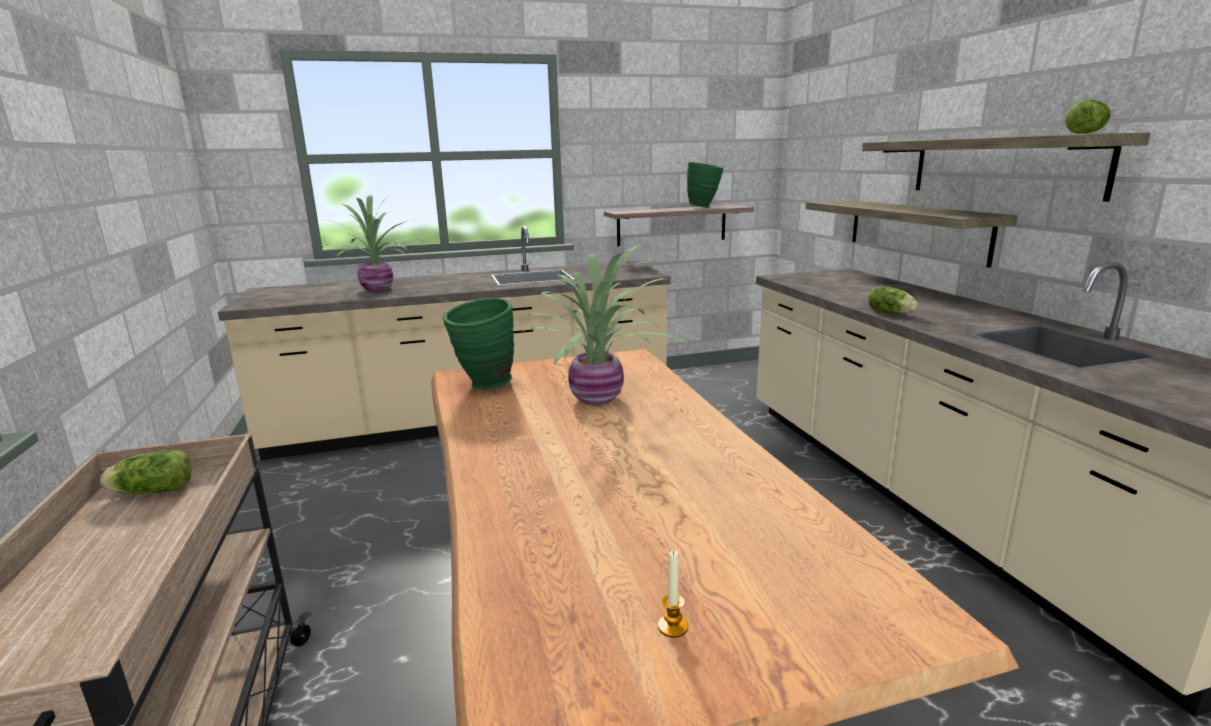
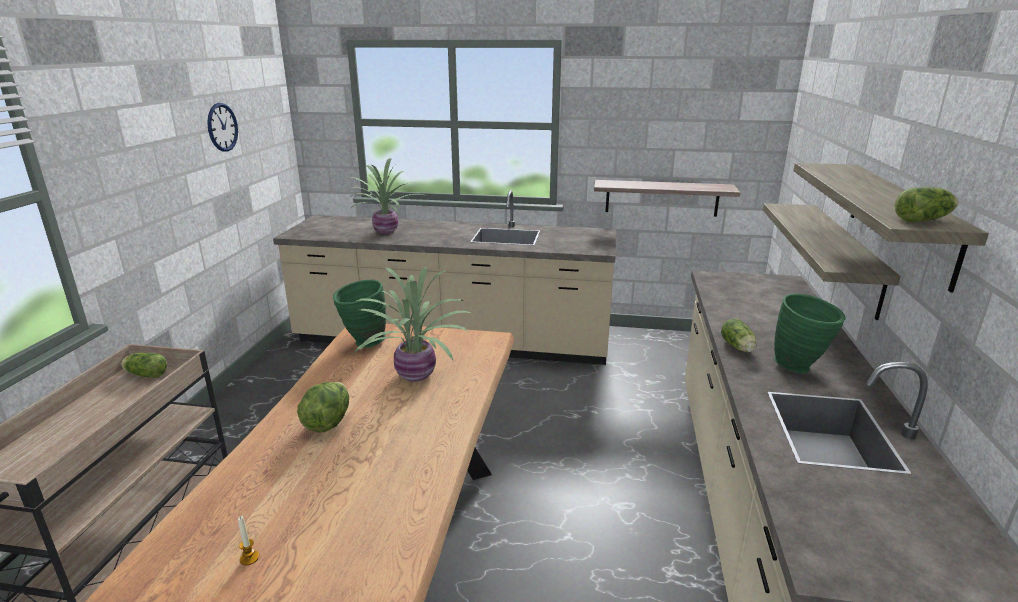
camera: 25 degrees right, 5 degrees up
green vase [687,162,723,208] -> green vase moved to [773,294,845,374]
none -> wall clock [207,103,238,152]
none -> lettuce [297,382,349,432]

